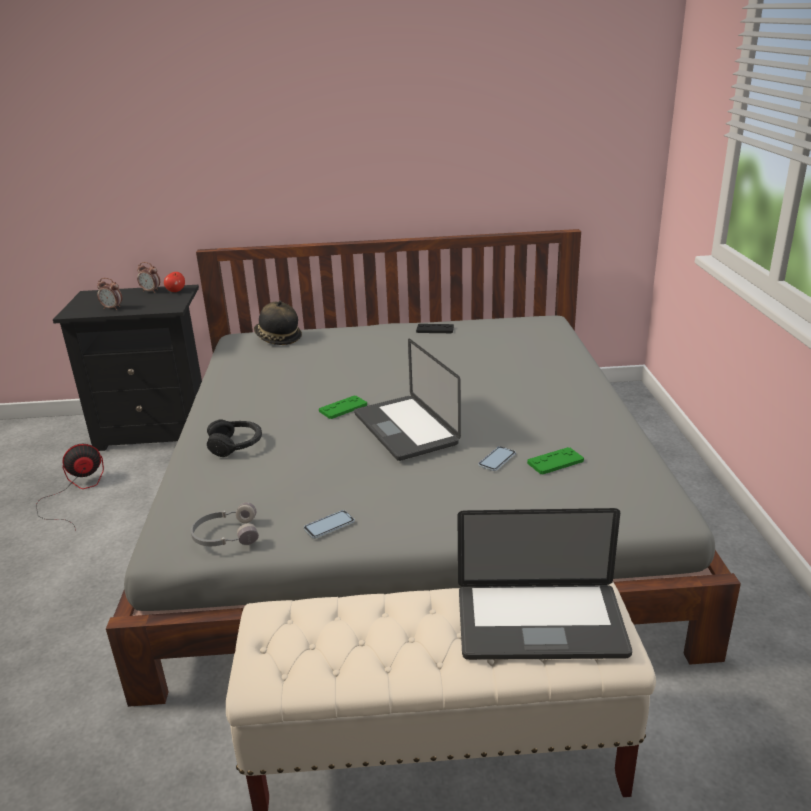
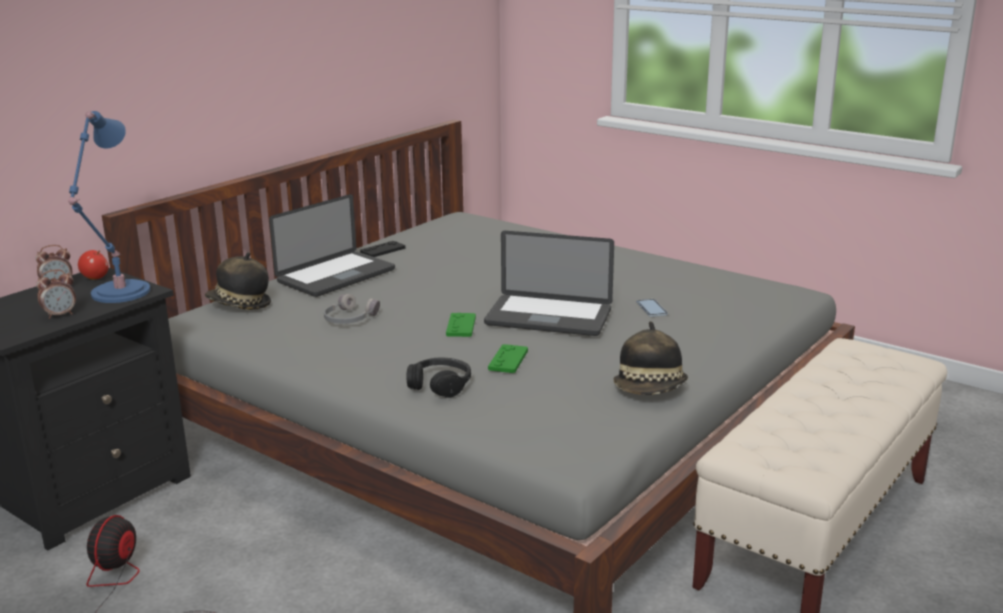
camera: 50 degrees left, 5 degrees down
grey headphones [191,502,259,546] -> grey headphones moved to [324,294,380,324]
phone [304,510,355,539] -> hat [614,321,688,395]
laptop [457,508,632,660] -> laptop moved to [269,194,395,297]
green game controller [527,447,584,475] -> green game controller moved to [488,344,528,373]
none -> blue table lamp [68,111,150,303]

